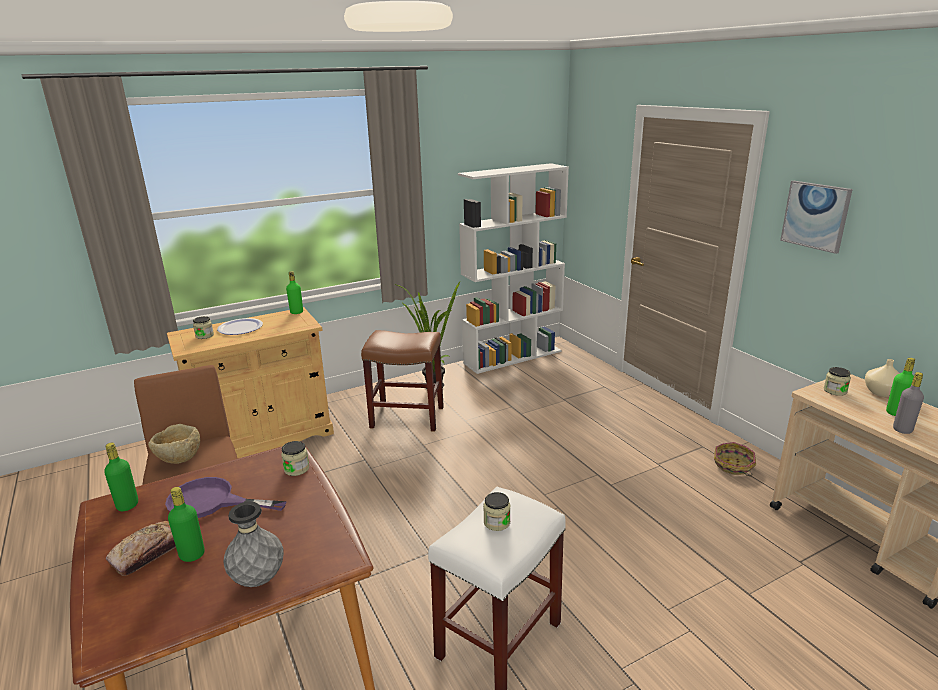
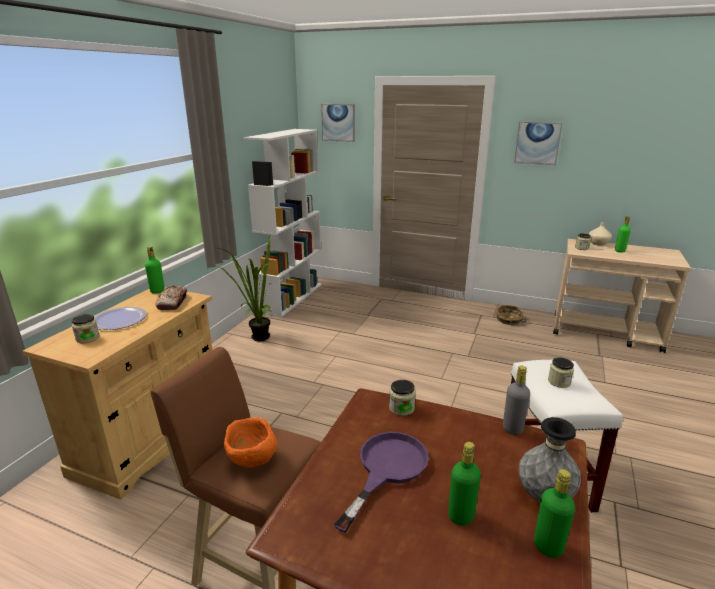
camera: 40 degrees left, 0 degrees up
green bottle [104,443,138,511] -> green bottle moved to [534,469,575,558]
bread [106,521,176,576] -> bread moved to [155,285,187,310]
beige bowl [148,424,200,464] -> orange bowl [224,417,277,468]
purple frying pan [165,477,287,518] -> purple frying pan turned 150 degrees clockwise [334,432,429,533]
brown stool [361,330,444,432] -> none
grey bottle [893,372,924,434] -> grey bottle moved to [503,365,530,435]
none -> picture [321,104,355,142]

